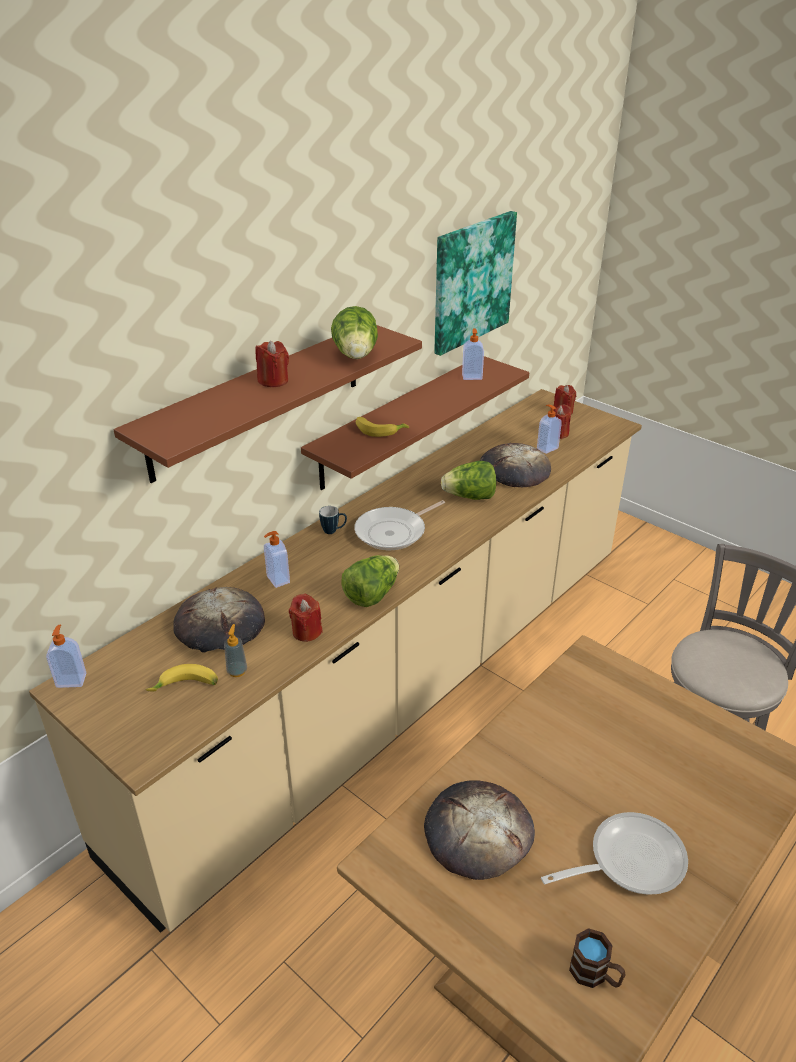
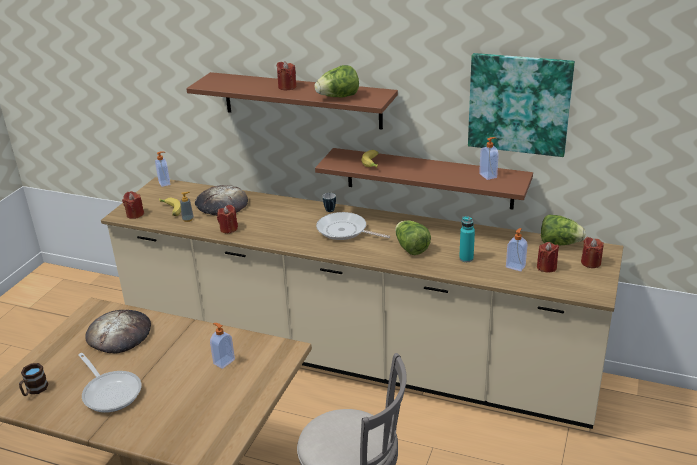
camera: 70 degrees right, 5 degrees down
soap dispenser [264,531,290,588] -> soap dispenser moved to [210,323,235,369]
lettuce [341,555,399,607] -> lettuce moved to [541,215,586,245]
bread [480,443,551,487] -> turquoise bottle [459,216,475,262]
none -> red candle [122,191,144,219]

